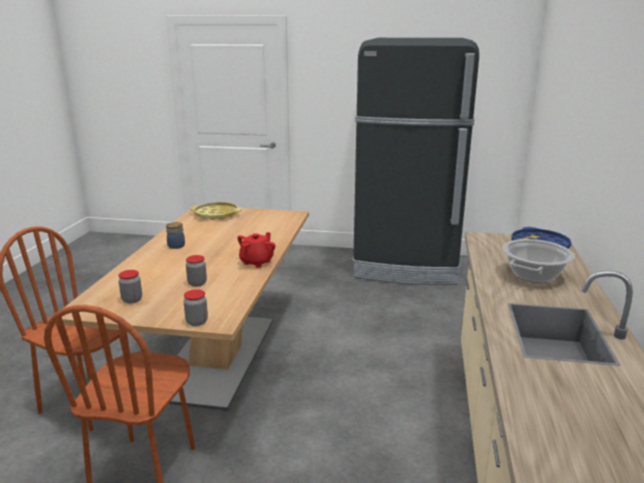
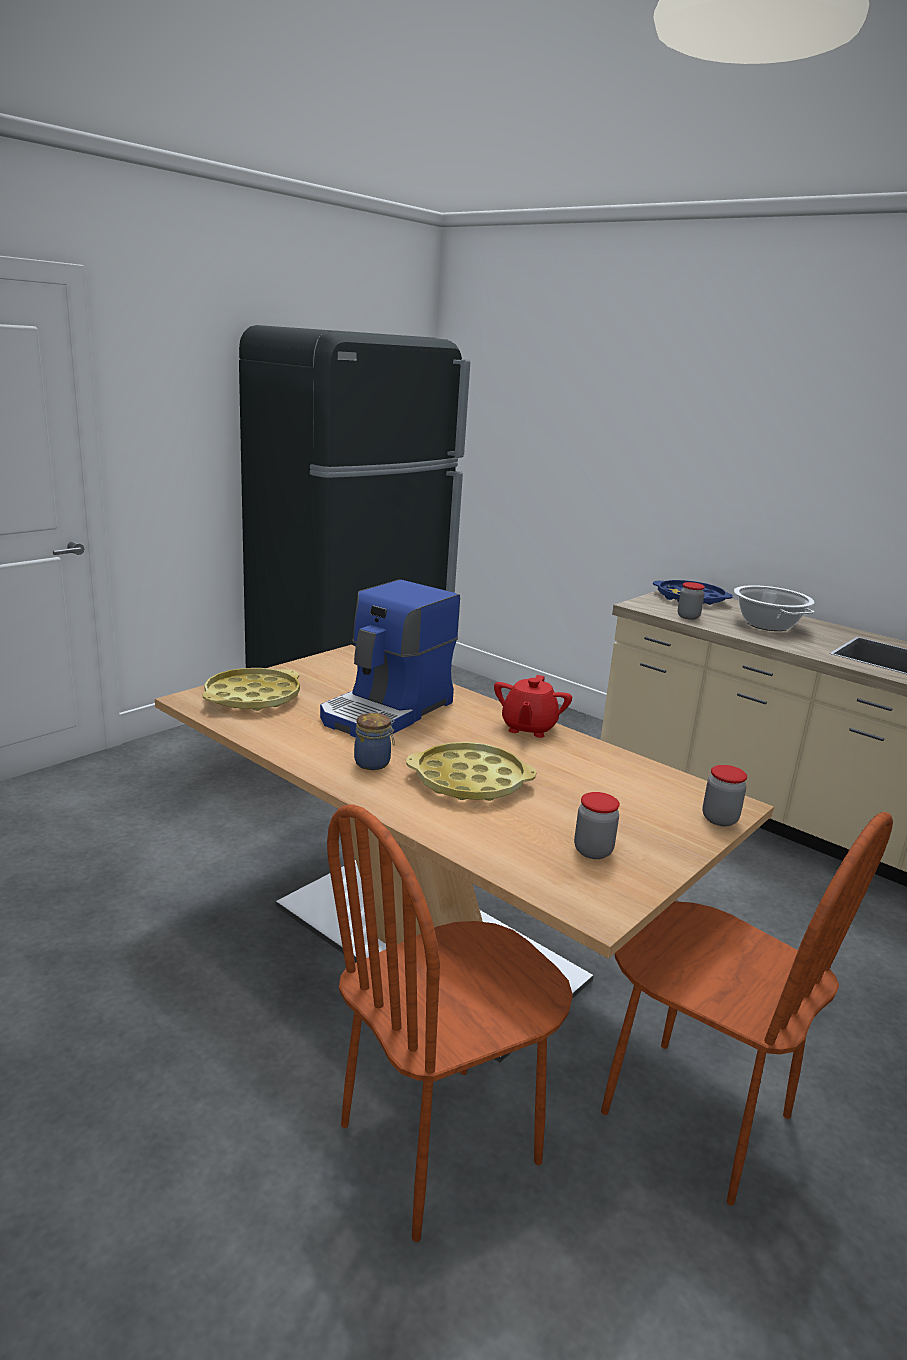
camera: 60 degrees left, 0 degrees up
jar [186,255,207,287] -> jar moved to [678,582,705,620]
red teapot [237,232,276,268] -> red teapot turned 135 degrees counterclockwise [494,675,572,738]
none -> coffee machine [320,580,460,738]
none -> yellow tray [406,742,536,801]

